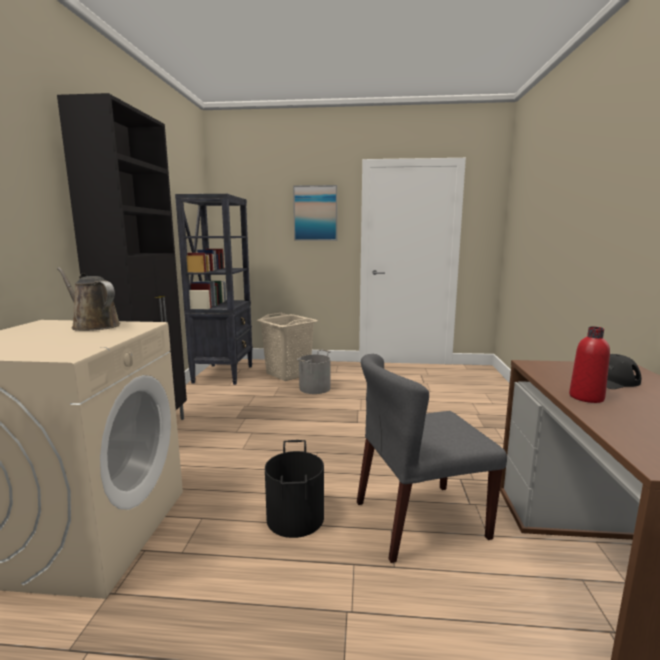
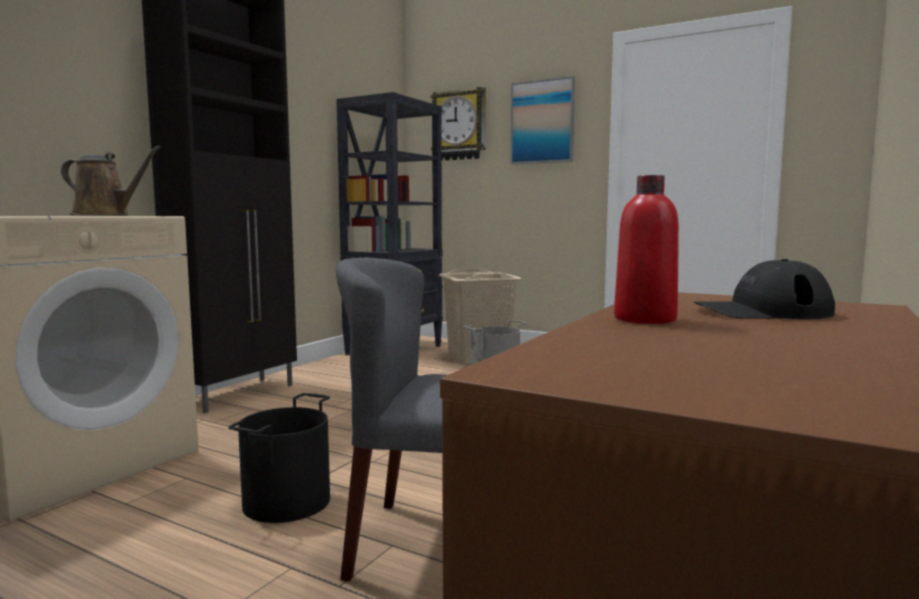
camera: 25 degrees right, 5 degrees down
brown watering can [57,267,120,331] -> brown watering can turned 135 degrees clockwise [61,145,161,216]
none -> wall clock [431,87,486,160]

